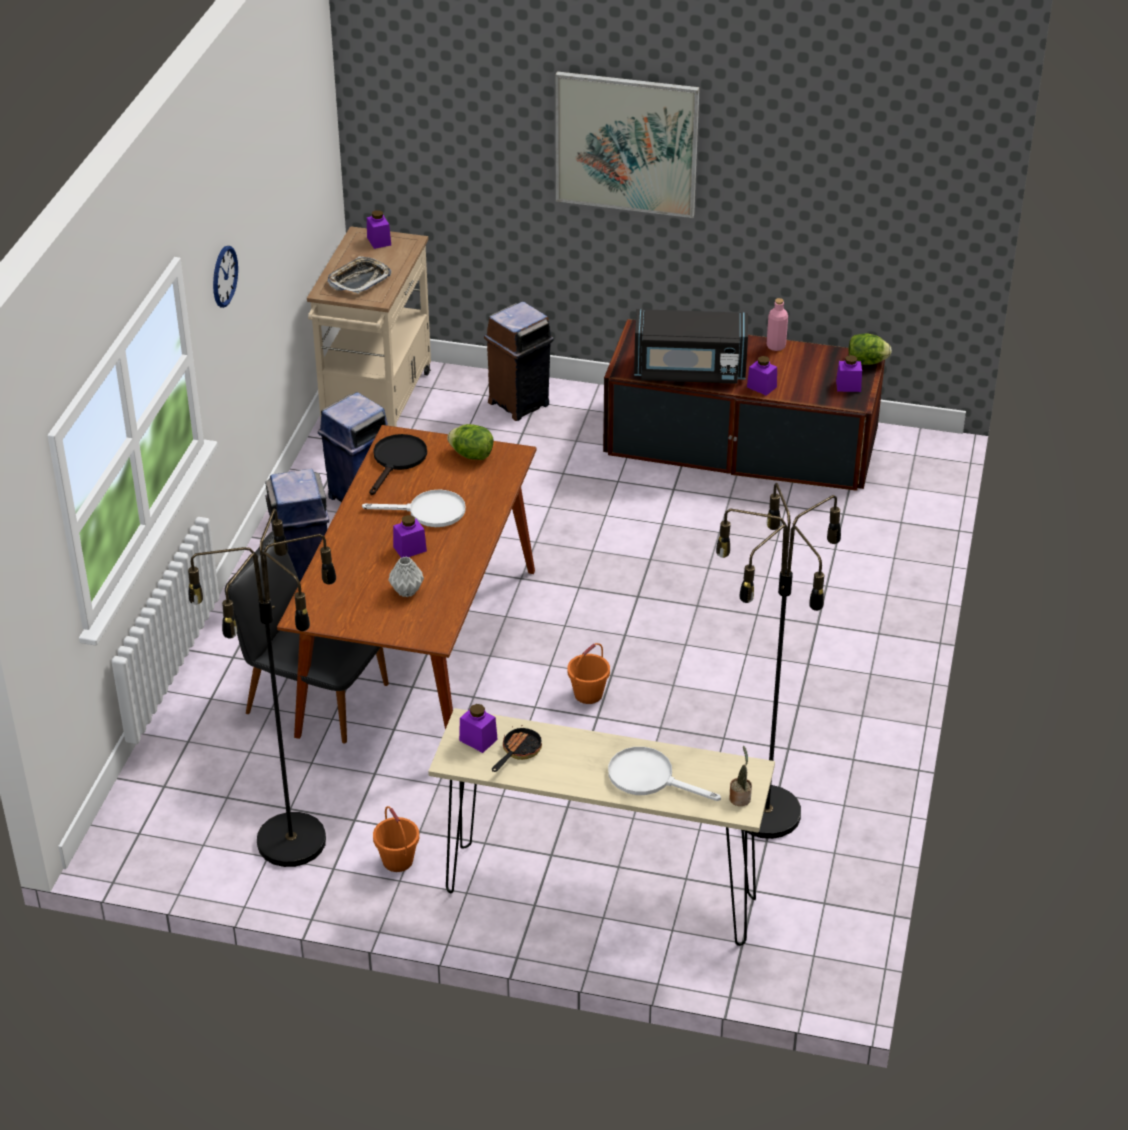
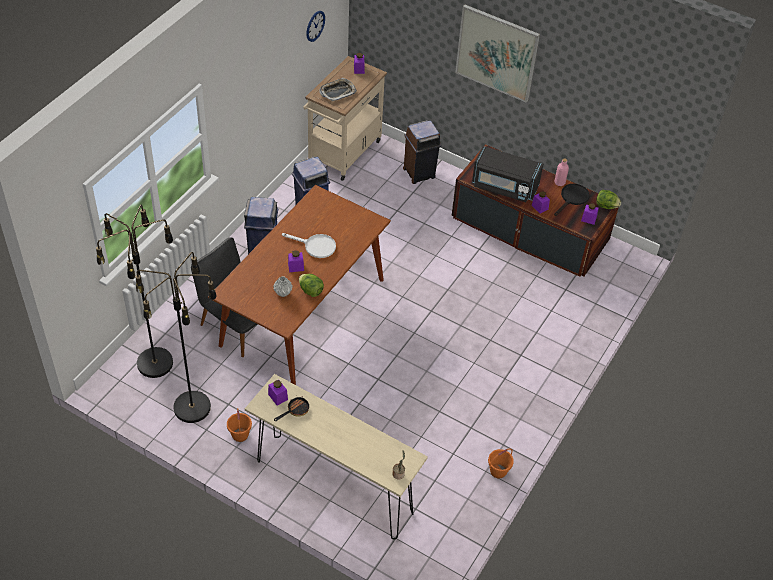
camera: 15 degrees right, 10 degrees up
wall clock [213,246,238,308] -> wall clock moved to [306,11,325,42]
black frying pan [369,434,427,495] -> black frying pan moved to [554,184,590,216]
lettuce [447,424,494,460] -> lettuce moved to [299,274,324,297]
orange bucket [568,643,610,704] -> orange bucket moved to [488,449,514,479]
white frying pan [608,747,721,801] -> none
floor lamp [716,483,841,839] -> floor lamp moved to [96,205,173,378]

